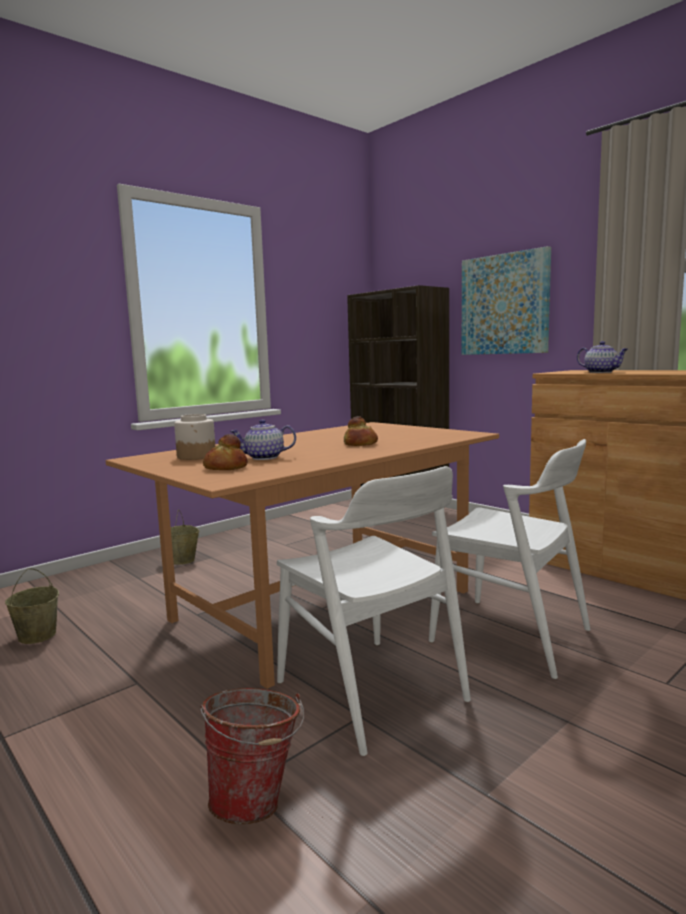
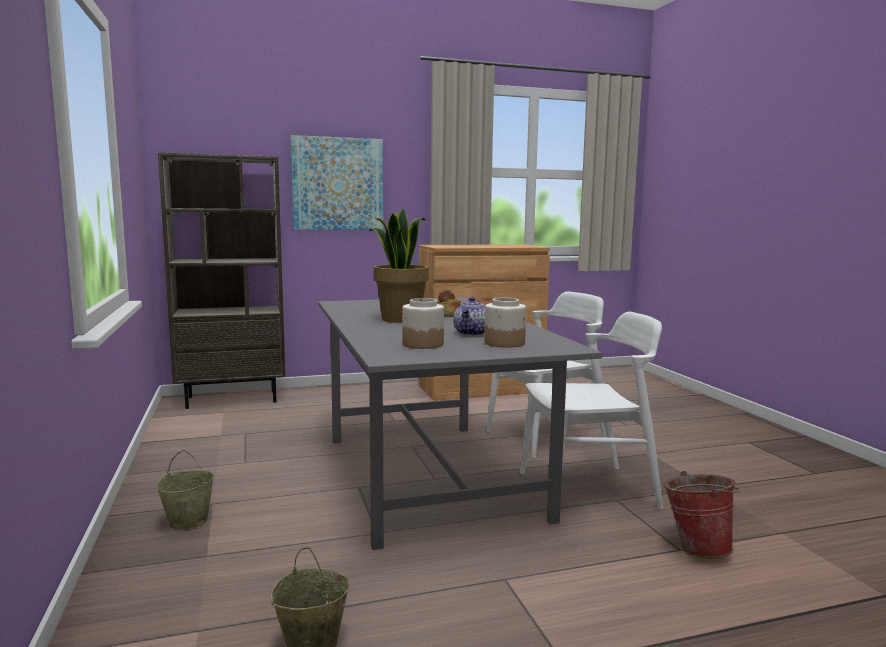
camera: 65 degrees left, 0 degrees up
brown dining table [106,422,499,689] -> grey dining table [318,297,602,550]
bread [203,434,248,470] -> jar [484,298,526,348]
teapot [577,341,628,373] -> none
none -> potted plant [369,209,429,323]

